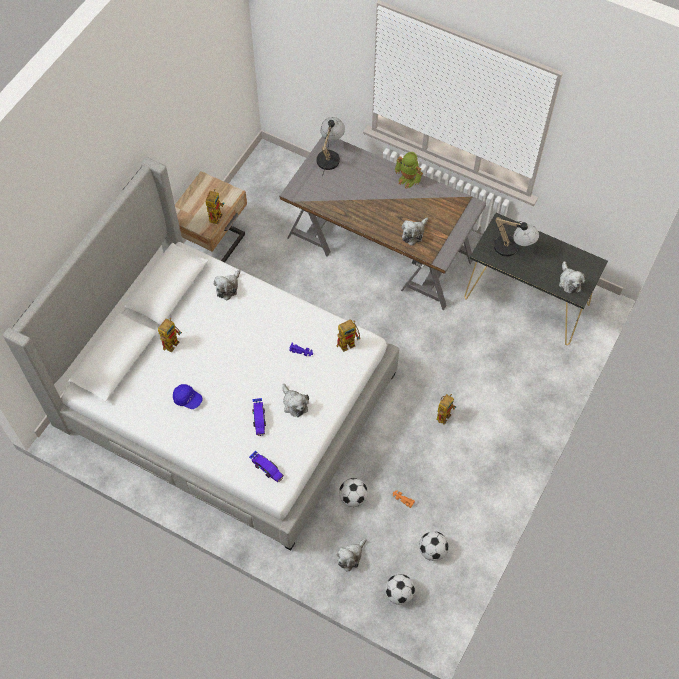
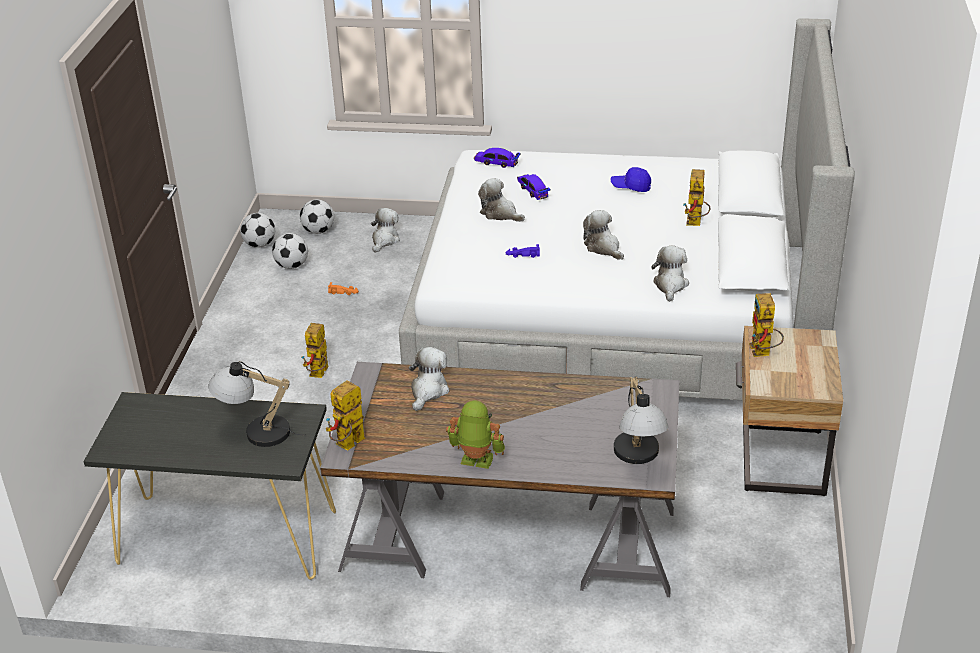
camera: 160 degrees right, 25 degrees down
toy robot [336,320,361,352] -> toy robot moved to [326,381,365,451]
football [339,478,368,507] -> football moved to [240,213,275,248]
plush toy [559,261,586,294] -> plush toy moved to [583,210,624,260]

